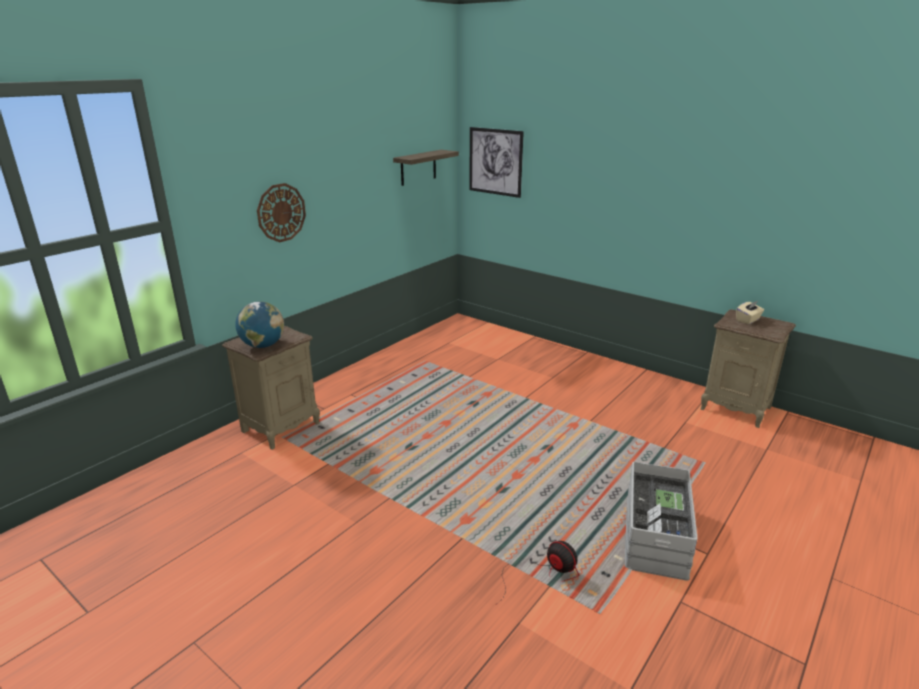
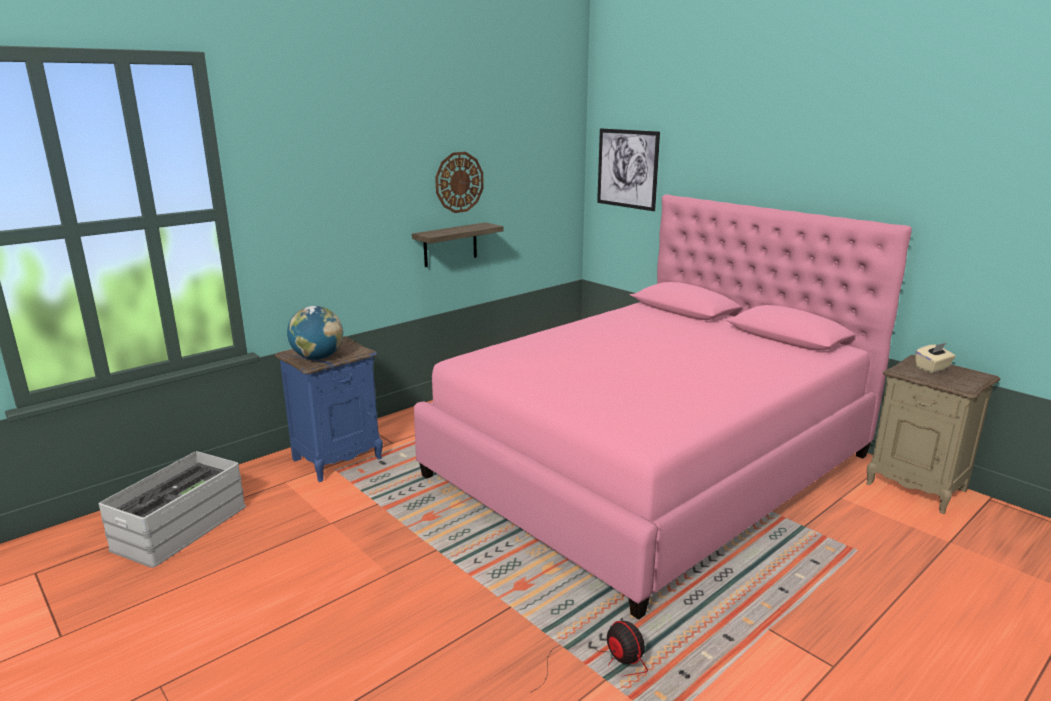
camera: 10 degrees right, 5 degrees down
beige nightstand [222,325,320,450] -> blue nightstand [275,336,383,482]
wall clock [257,183,306,242] -> wall clock moved to [435,152,484,213]
shelf [393,150,459,186] -> shelf moved to [412,222,504,267]
grey storage box [625,462,698,580] -> grey storage box moved to [99,451,246,568]
none -> pink bed [414,194,912,620]

